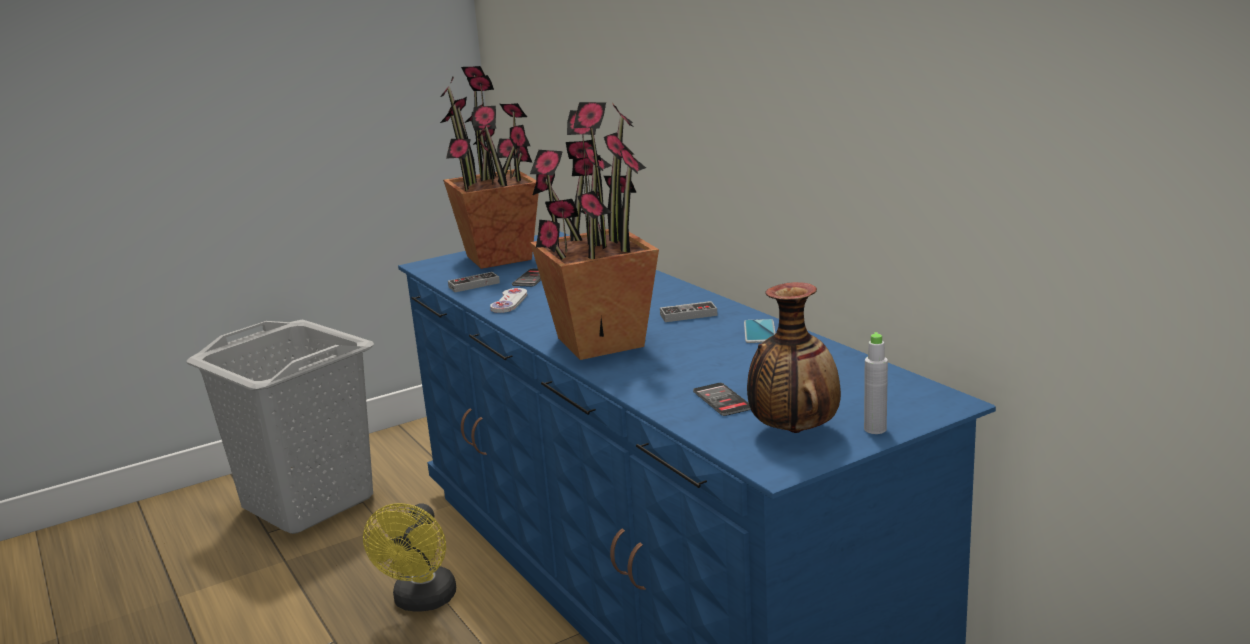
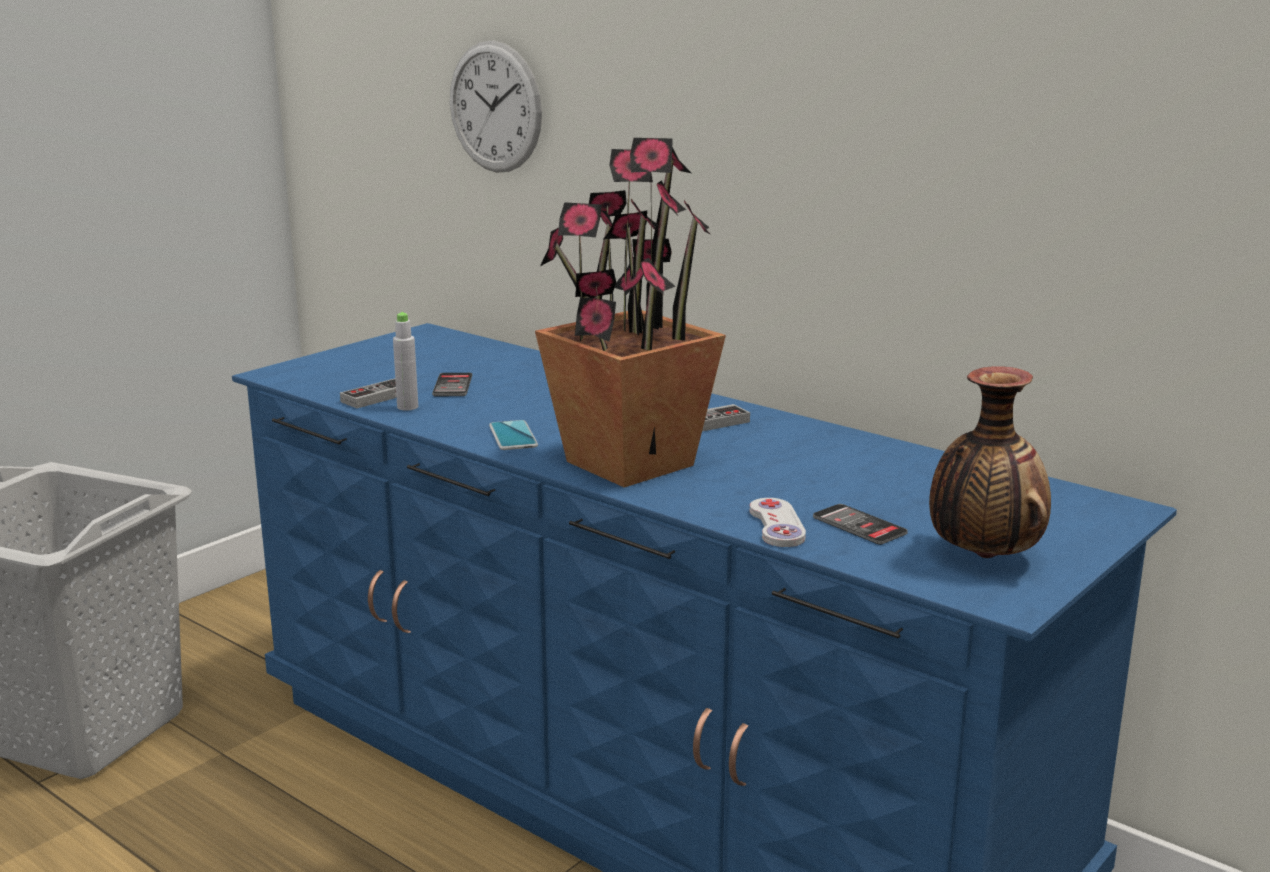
camera: 20 degrees left, 0 degrees up
yellow fan [363,503,456,612] -> none
potted plant [440,66,539,269] -> none
white game controller [490,288,527,313] -> white game controller moved to [750,498,806,547]
phone [744,319,776,343] -> phone moved to [489,420,538,450]
grey bottle [864,332,888,434] -> grey bottle moved to [393,312,418,411]
none -> wall clock [450,40,542,173]

